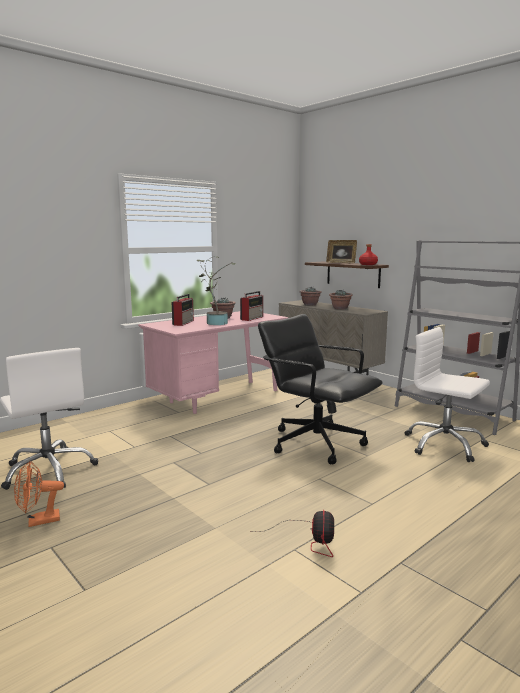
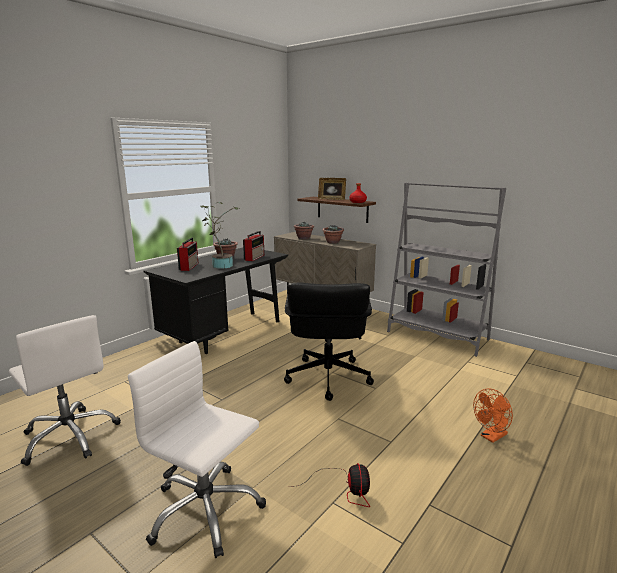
camera: 10 degrees left, 5 degrees up
orange fan [14,461,64,527] -> orange fan moved to [473,388,513,443]
pink desk [138,311,289,414] -> black desk [143,247,288,354]
black office chair [258,314,383,464] -> black office chair turned 120 degrees counterclockwise [284,283,374,401]
white office chair [404,327,490,462] -> white office chair moved to [128,341,266,558]

